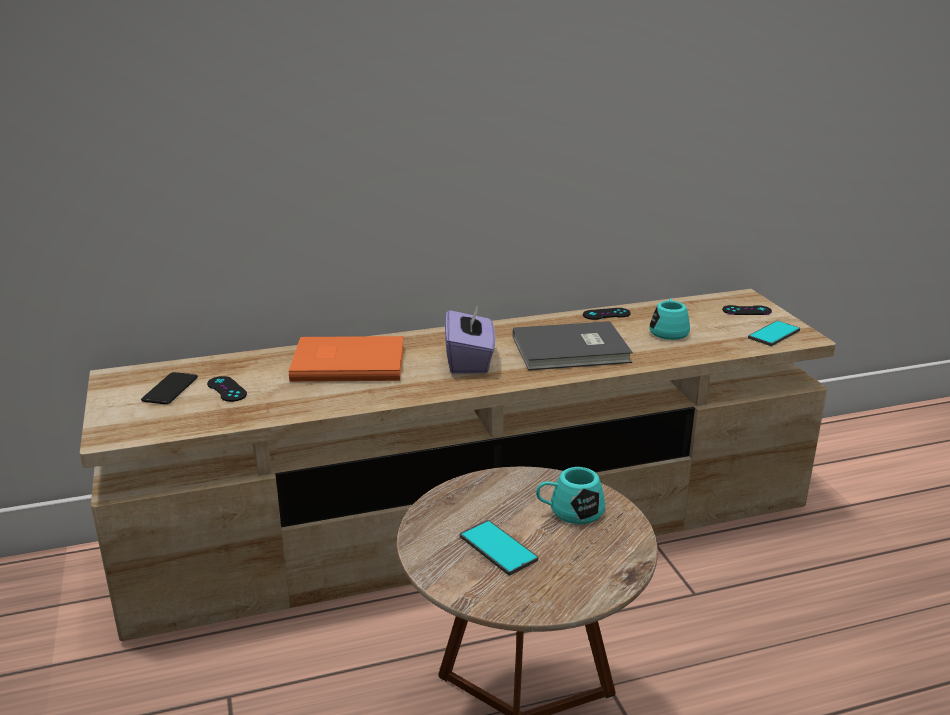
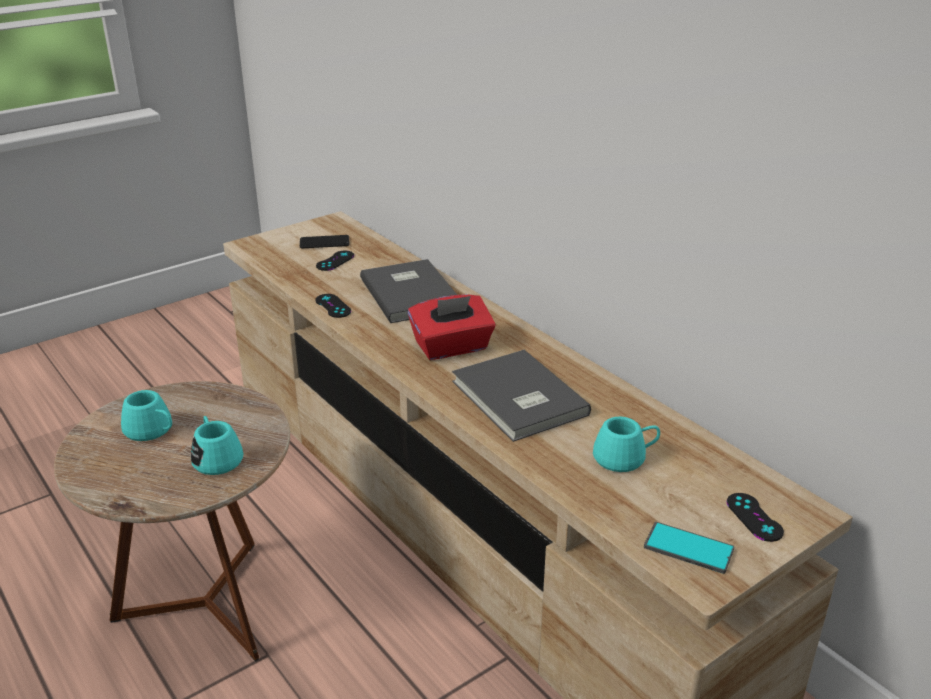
camera: 70 degrees right, 5 degrees up
orange book [289,336,404,382] -> grey book [360,259,457,323]
purple tissue box [445,304,495,374] -> red tissue box [408,294,496,360]
phone [460,520,538,575] -> turquoise mug [121,390,172,441]
black game controller [583,308,631,320] -> black game controller moved to [315,294,351,318]

